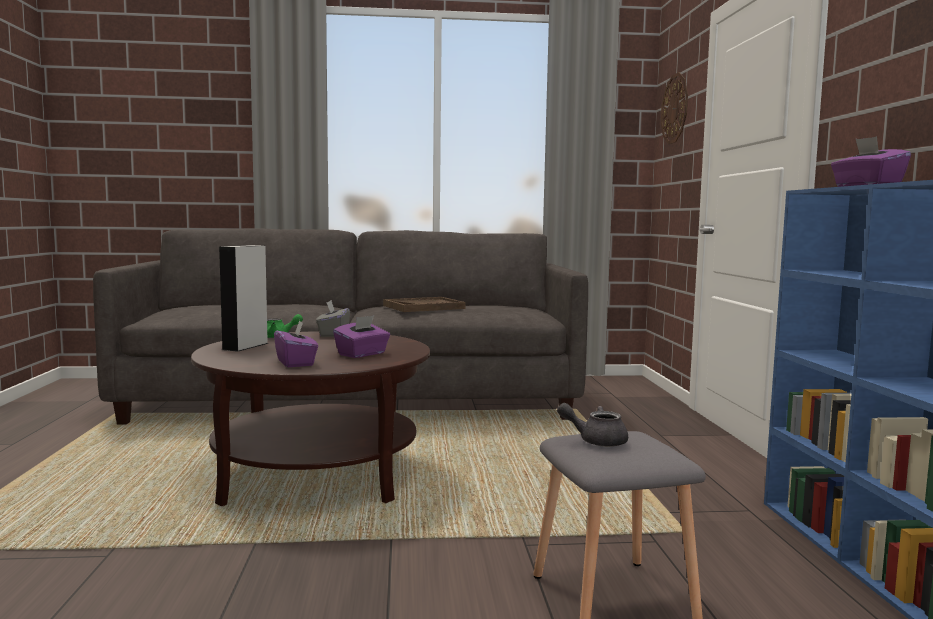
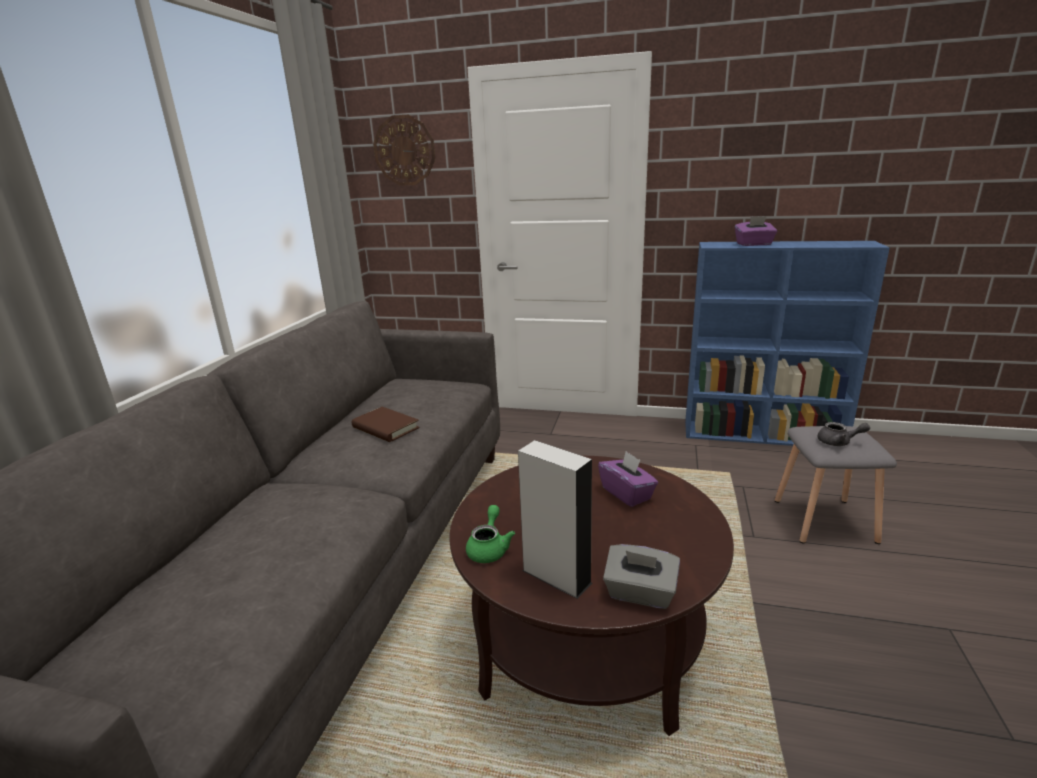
camera: 70 degrees left, 15 degrees up
purple tissue box [274,320,318,367] -> none
grey tissue box [316,300,350,337] -> grey tissue box moved to [603,544,680,609]
brown tray [383,297,466,312] -> brown book [352,407,420,442]
grey teapot [557,403,628,447] -> grey teapot turned 105 degrees counterclockwise [818,422,870,446]

